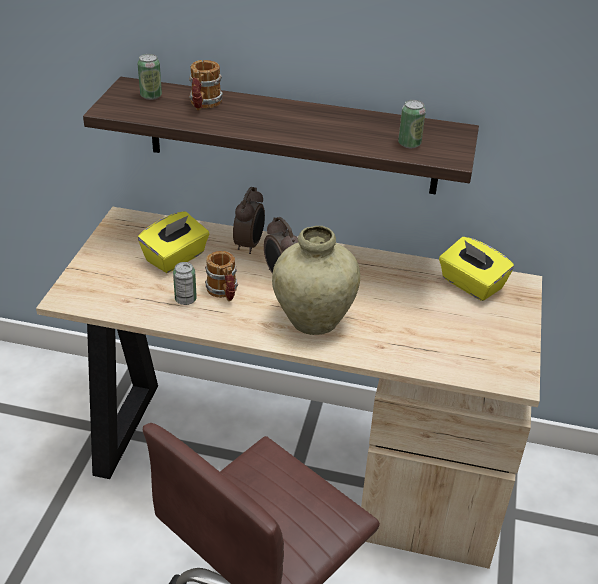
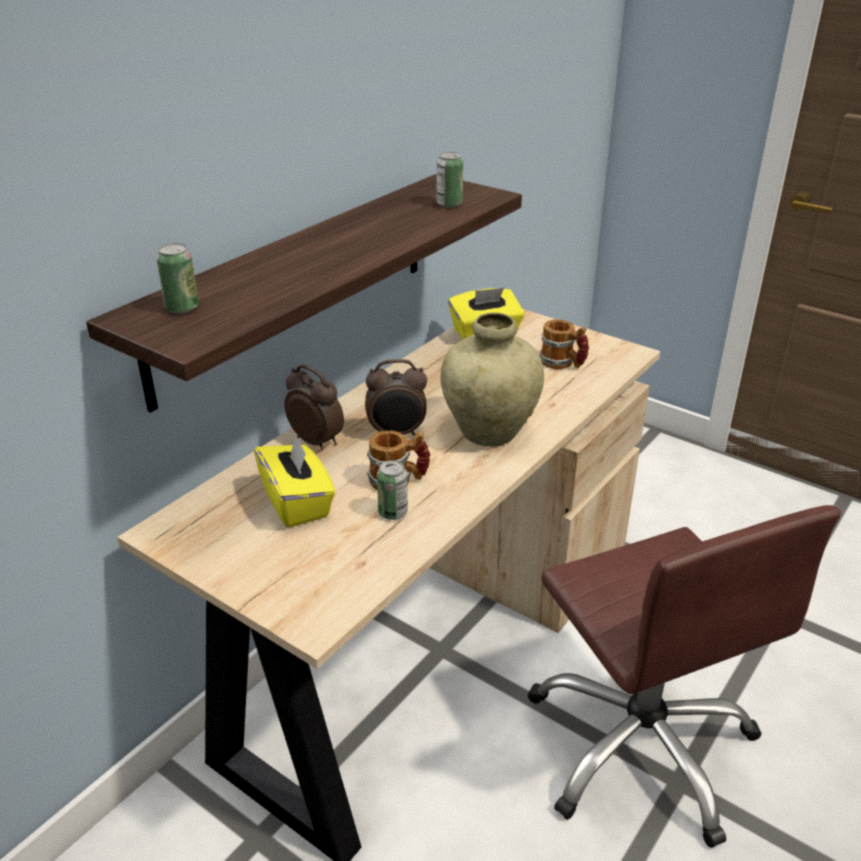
camera: 65 degrees left, 5 degrees down
mug [189,60,223,111] -> mug moved to [540,319,589,369]

